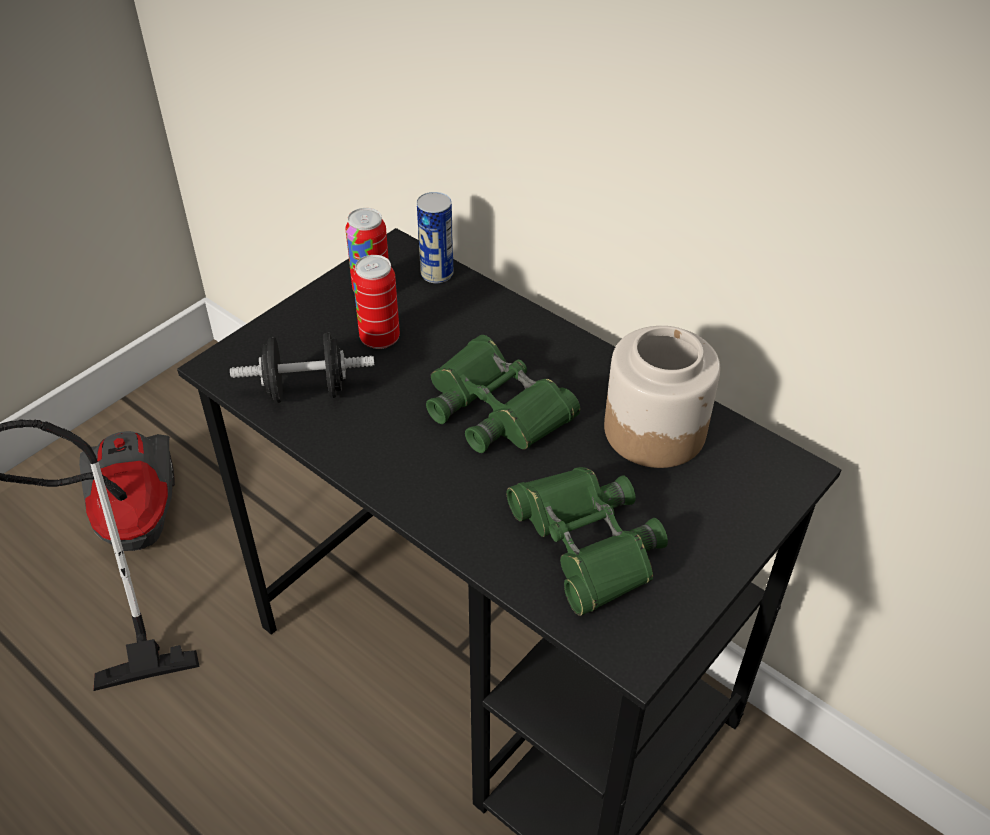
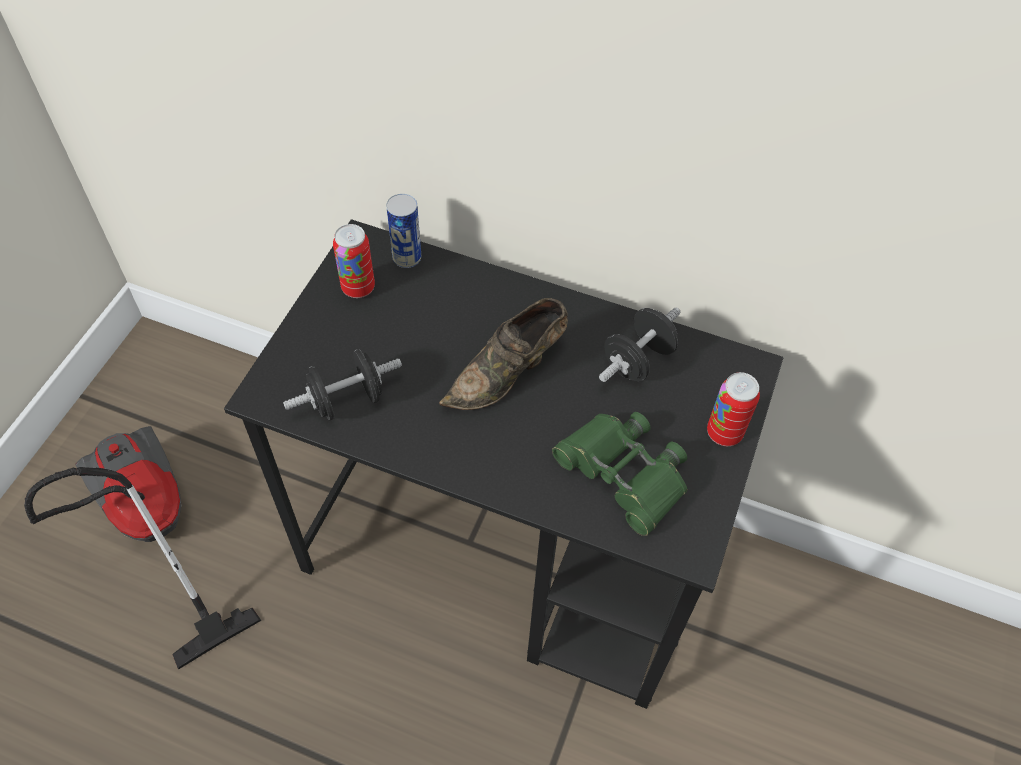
camera: 20 degrees left, 10 degrees up
can [353,255,400,349] -> can moved to [707,372,760,446]
green binoculars [426,335,580,453] -> brown shoe [439,298,568,410]
jar [604,326,720,468] -> black dumbbell [599,308,681,382]

